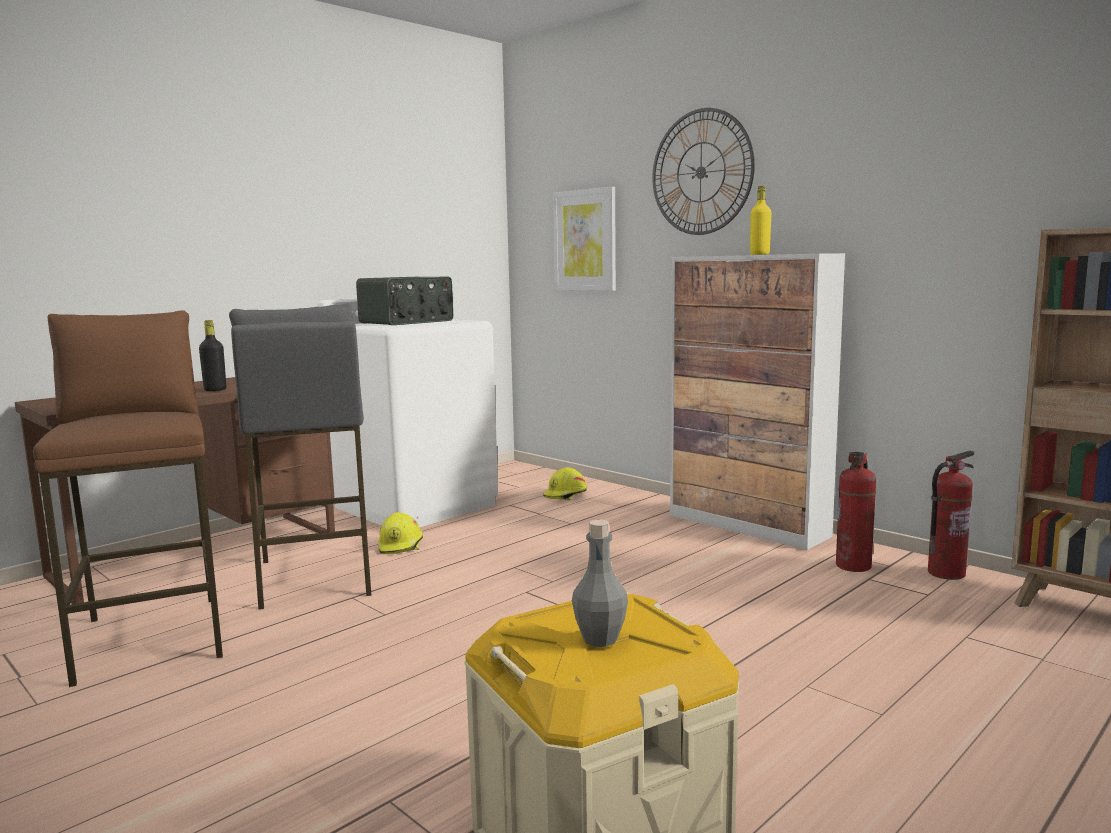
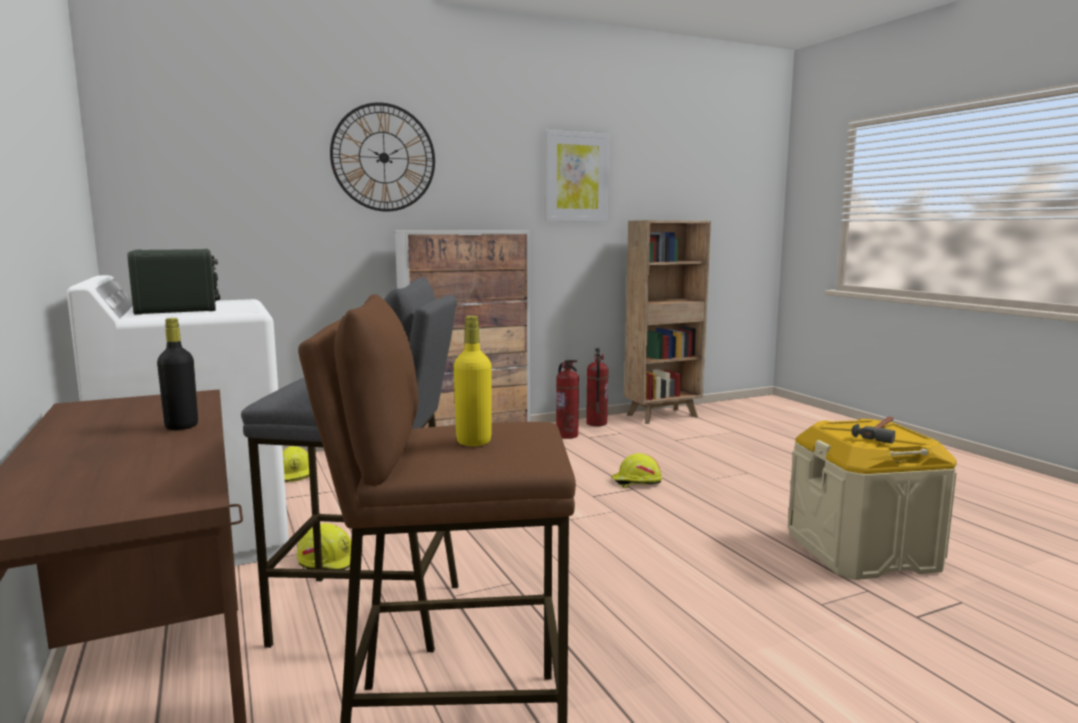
camera: 70 degrees left, 0 degrees up
picture [553,187,616,291] -> picture moved to [545,130,610,221]
grey bottle [572,520,628,647] -> hammer [851,416,895,443]
yellow bottle [750,186,772,255] -> yellow bottle moved to [454,316,492,446]
none -> yellow hard hat [611,453,662,488]

